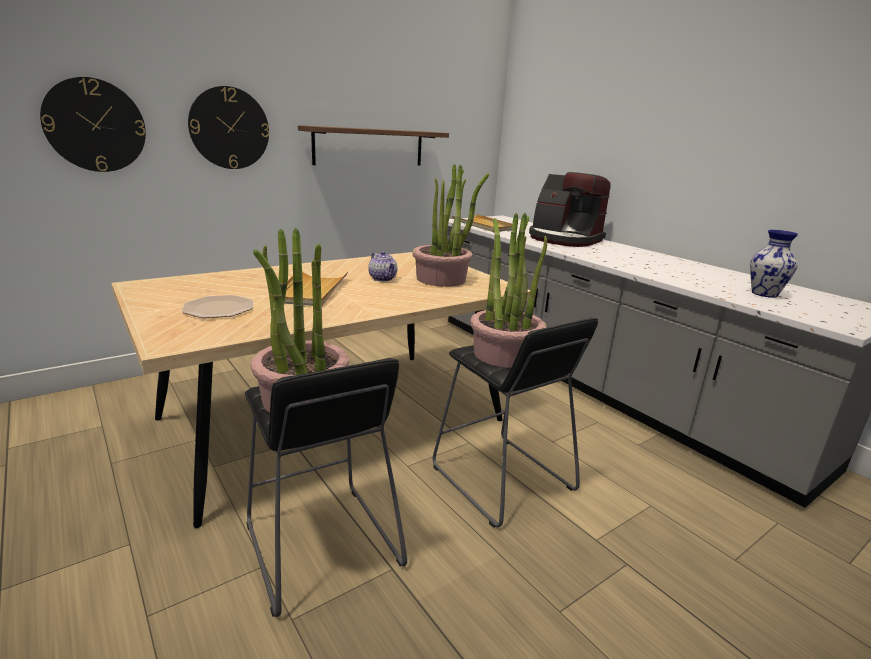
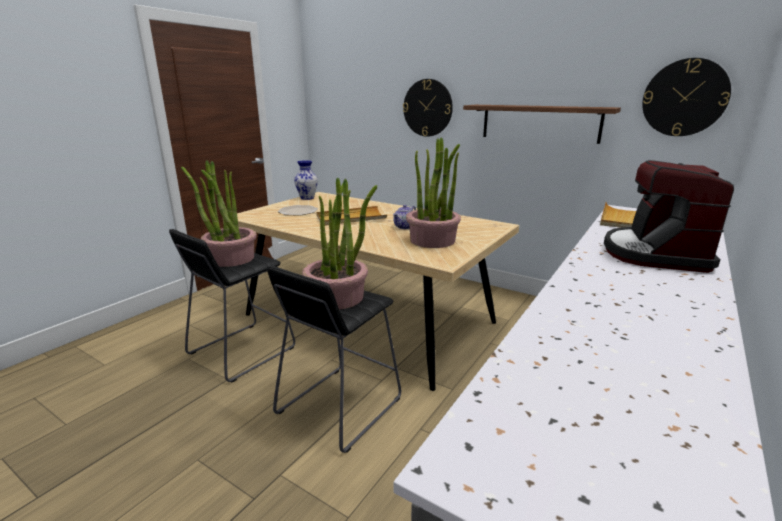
camera: 70 degrees right, 0 degrees up
wall clock [40,77,146,172] -> wall clock moved to [642,58,731,136]
vase [750,230,798,298] -> vase moved to [294,160,318,200]

